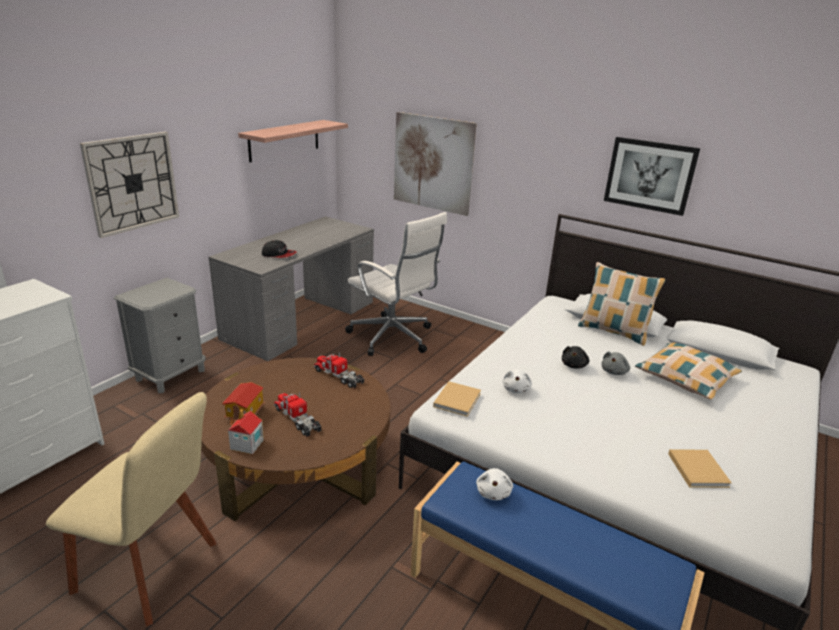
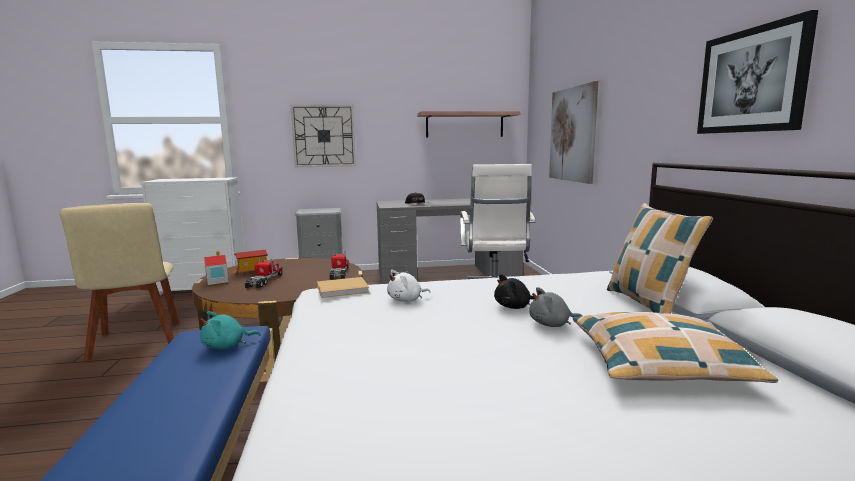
camera: 50 degrees right, 15 degrees down
white plush toy [476,468,513,500] -> turquoise plush toy [200,311,261,350]
beige book [668,449,731,488] -> none

